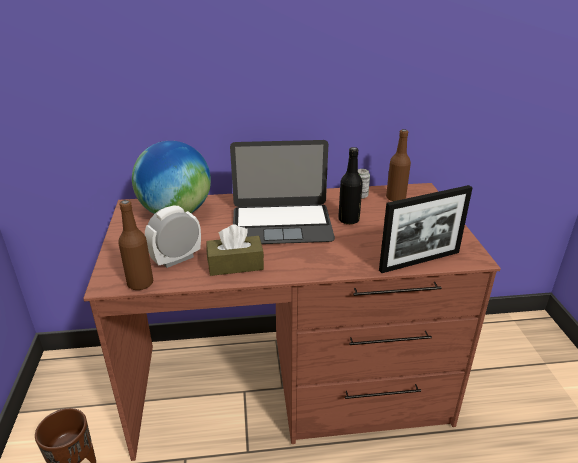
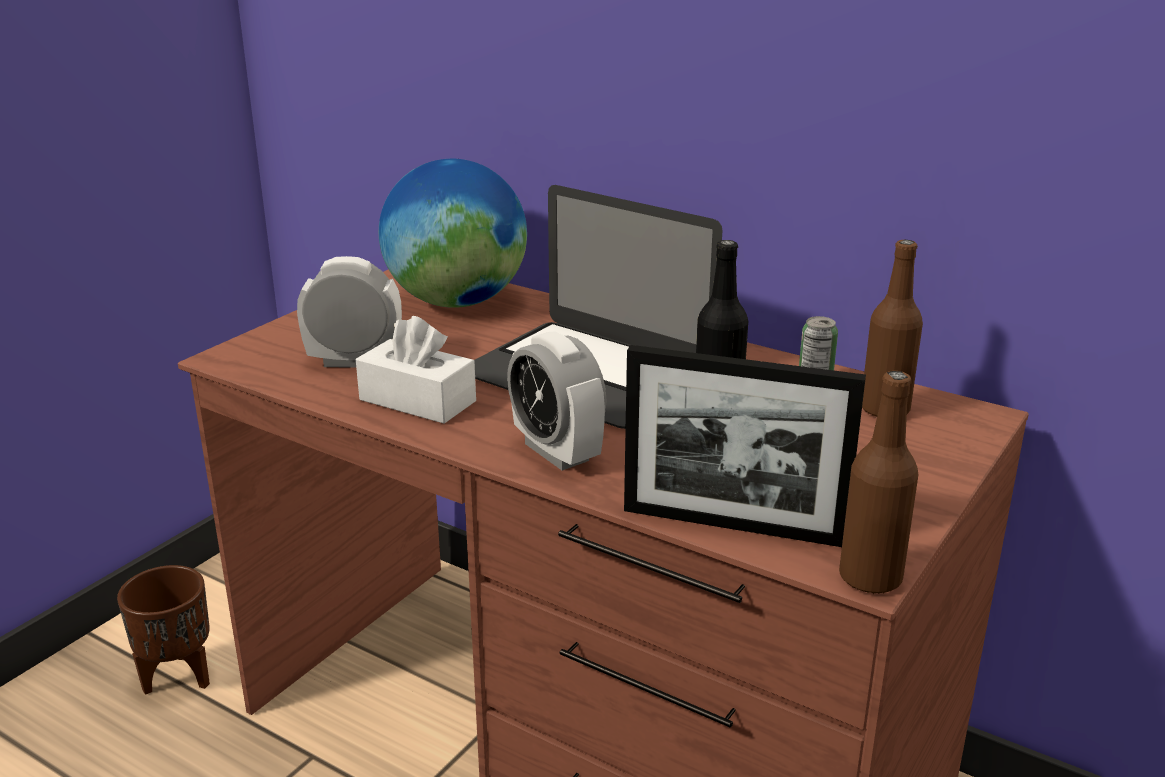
camera: 40 degrees right, 5 degrees down
brown bottle [118,200,153,291] -> brown bottle moved to [839,371,919,594]
brown tissue box [206,224,264,276] -> white tissue box [356,316,476,424]
none -> alarm clock [507,331,607,471]

